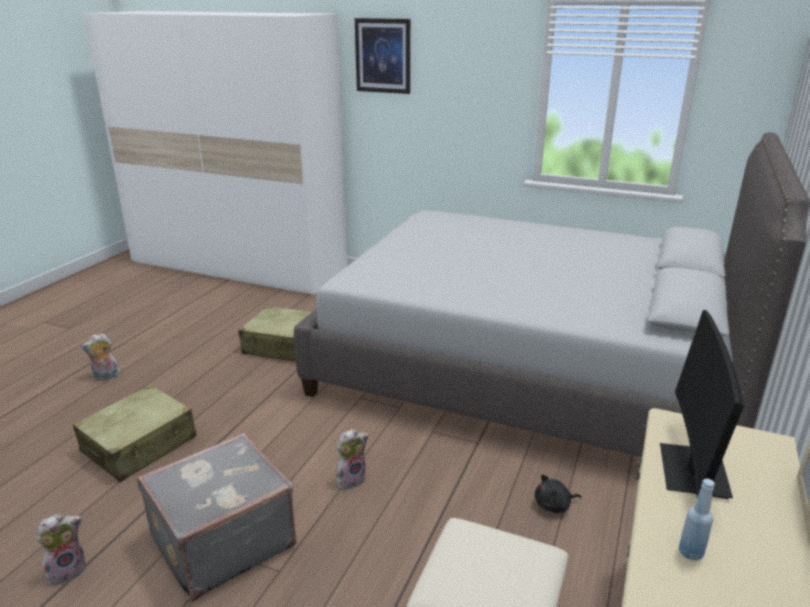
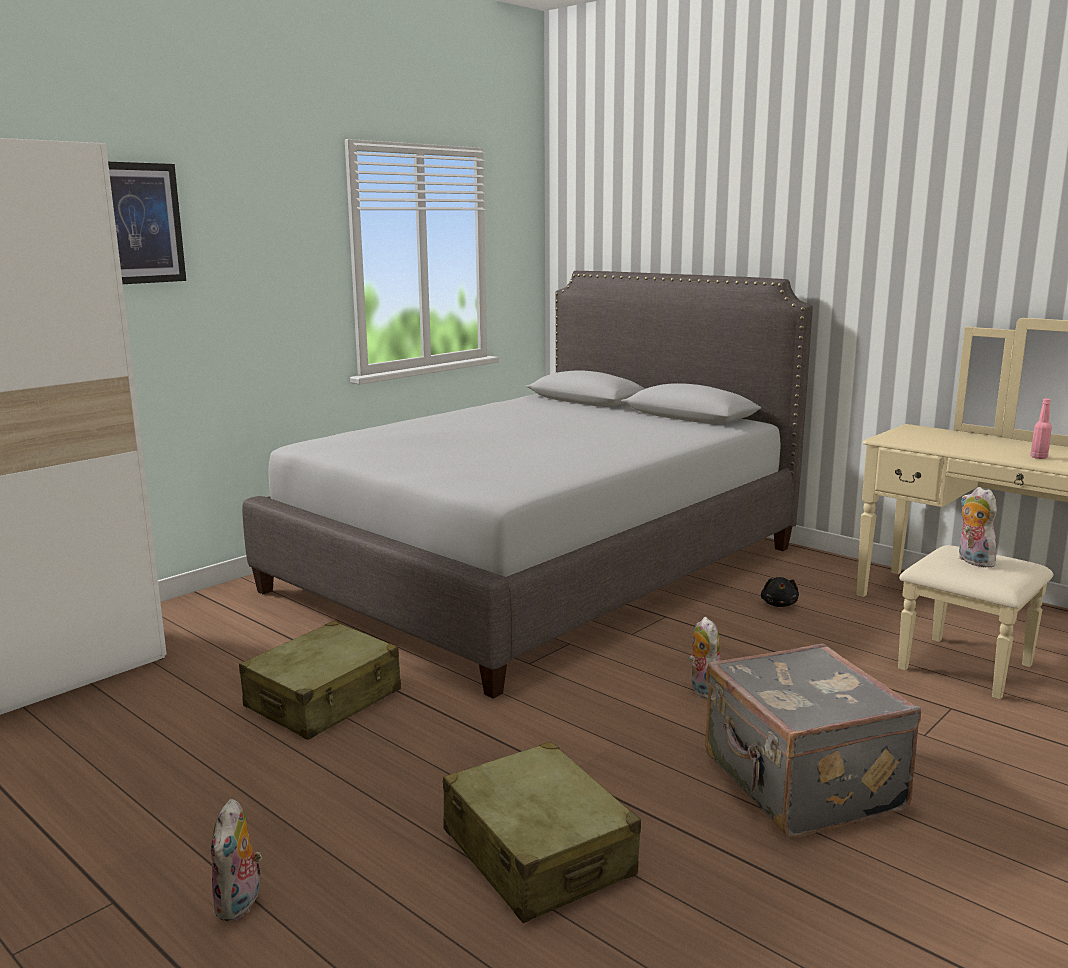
camera: 70 degrees left, 10 degrees down
plush toy [36,514,86,585] -> plush toy moved to [958,487,997,568]
monitor [660,310,744,499] -> none
blue bottle [679,479,715,561] -> pink bottle [1030,399,1052,459]

